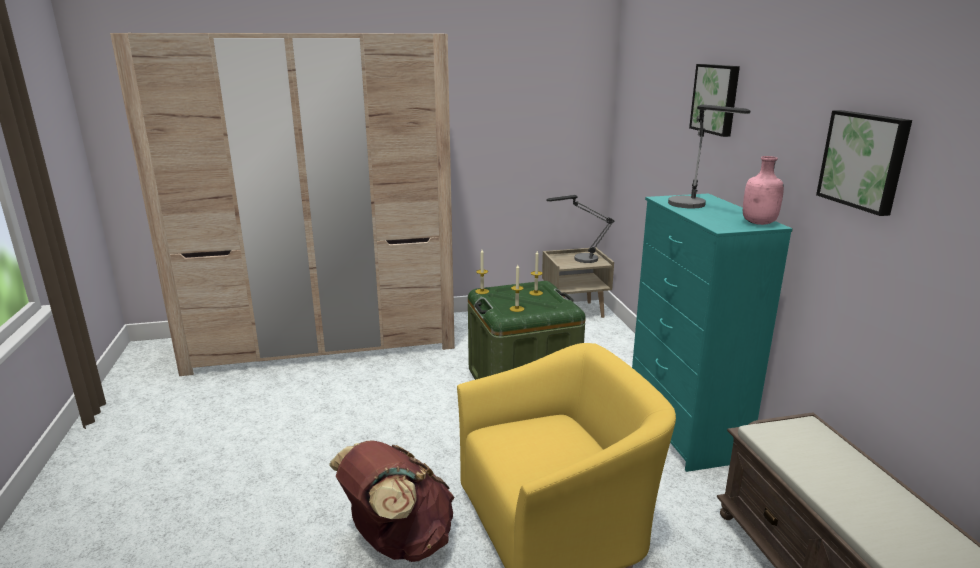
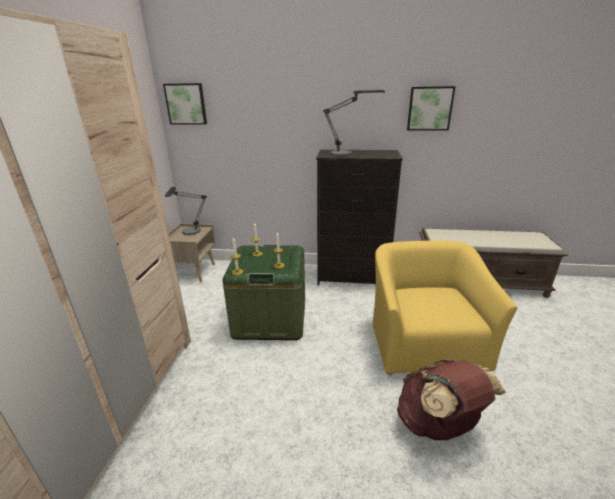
camera: 70 degrees left, 5 degrees up
turquoise dresser [632,193,793,472] -> black dresser [316,150,403,286]
picture [689,64,740,137] -> picture moved to [163,83,207,125]
pink bottle [743,156,784,225] -> none

